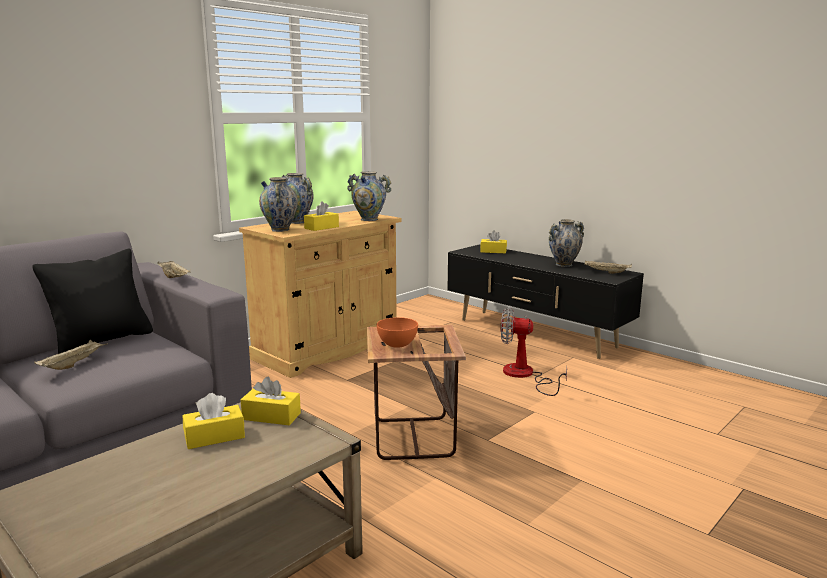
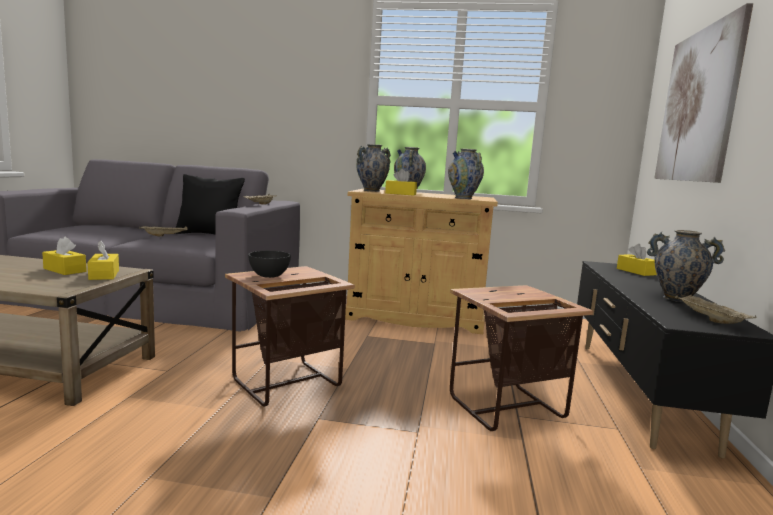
camera: 55 degrees right, 5 degrees down
orange bowl [377,317,418,348] -> grey bowl [248,251,291,278]
fan [501,307,567,396] -> side table [450,285,593,431]
none -> picture [654,3,753,183]

